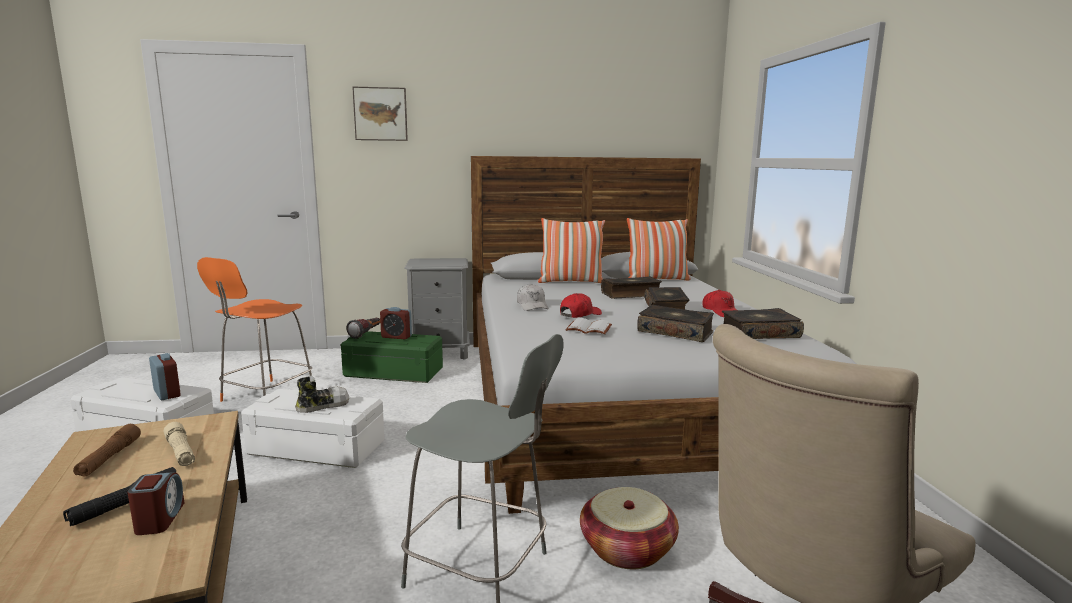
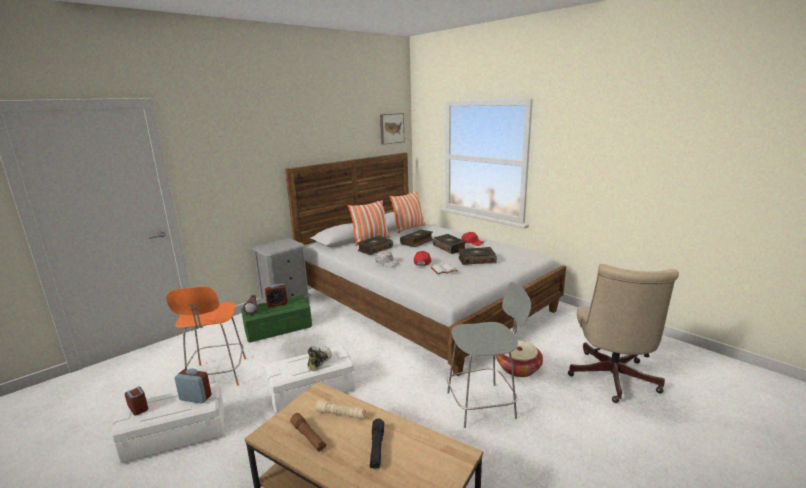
camera: 35 degrees left, 5 degrees up
alarm clock [128,472,184,535] -> alarm clock moved to [125,386,148,415]
picture [352,87,408,141] -> picture moved to [380,113,405,145]
book [722,308,804,339] -> book moved to [357,235,393,255]

